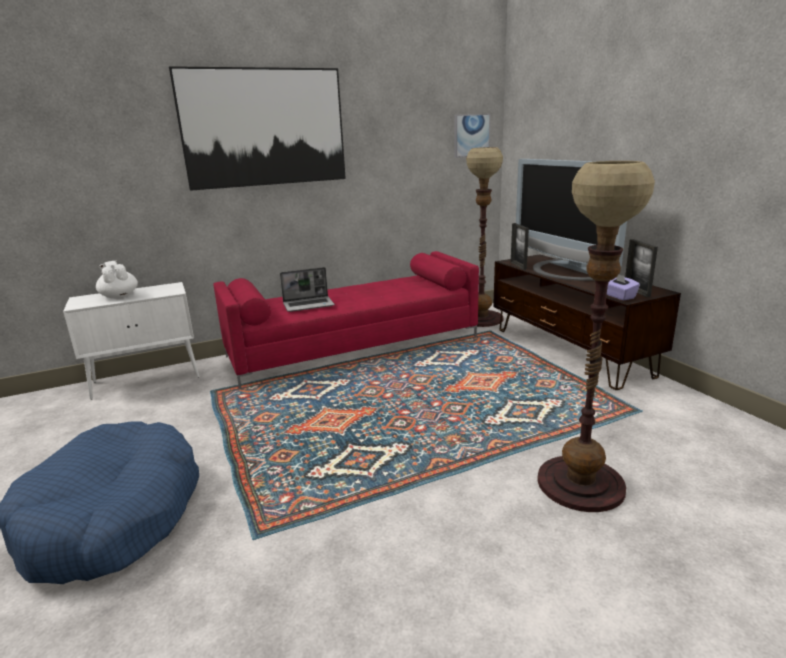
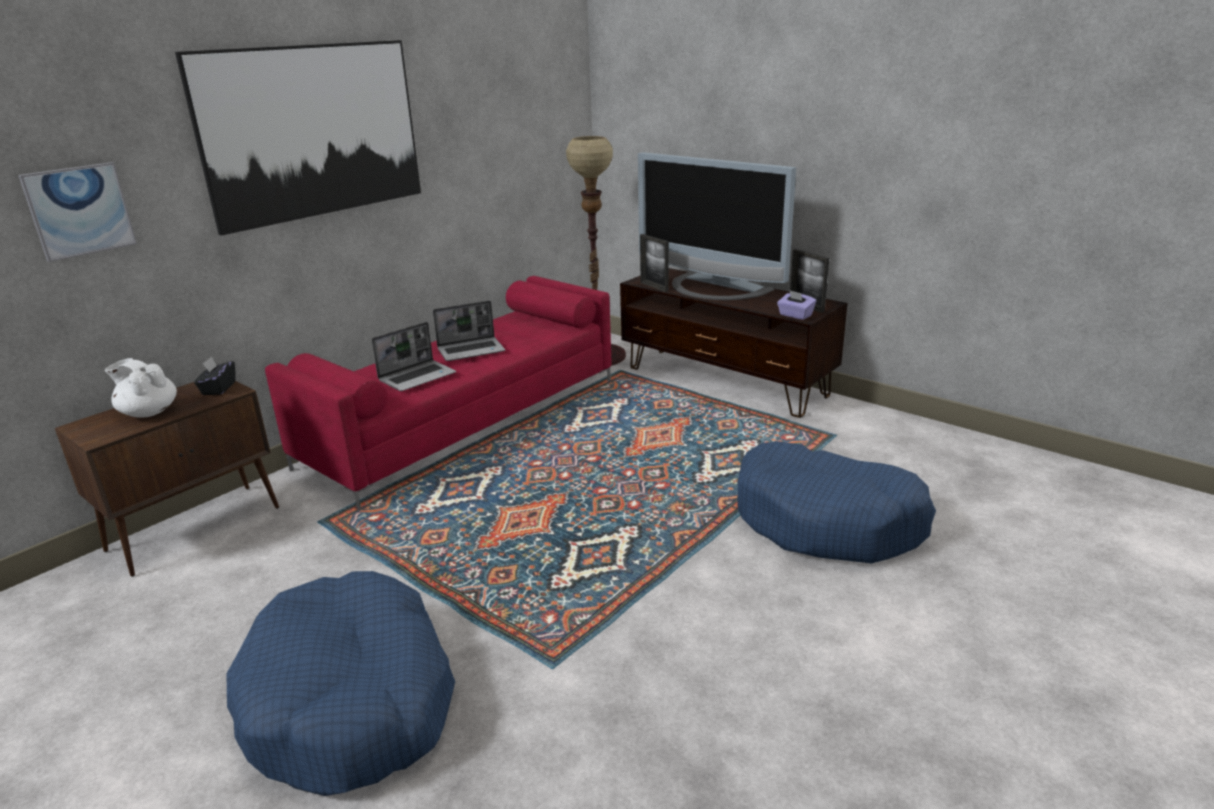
camera: 25 degrees left, 5 degrees up
white cabinet [63,282,199,400] -> brown cabinet [55,381,279,577]
picture [455,114,490,158] -> picture moved to [18,162,137,262]
floor lamp [538,161,655,512] -> blue dog bed [737,441,936,563]
none -> black tissue box [194,356,235,395]
none -> laptop [433,301,505,361]

